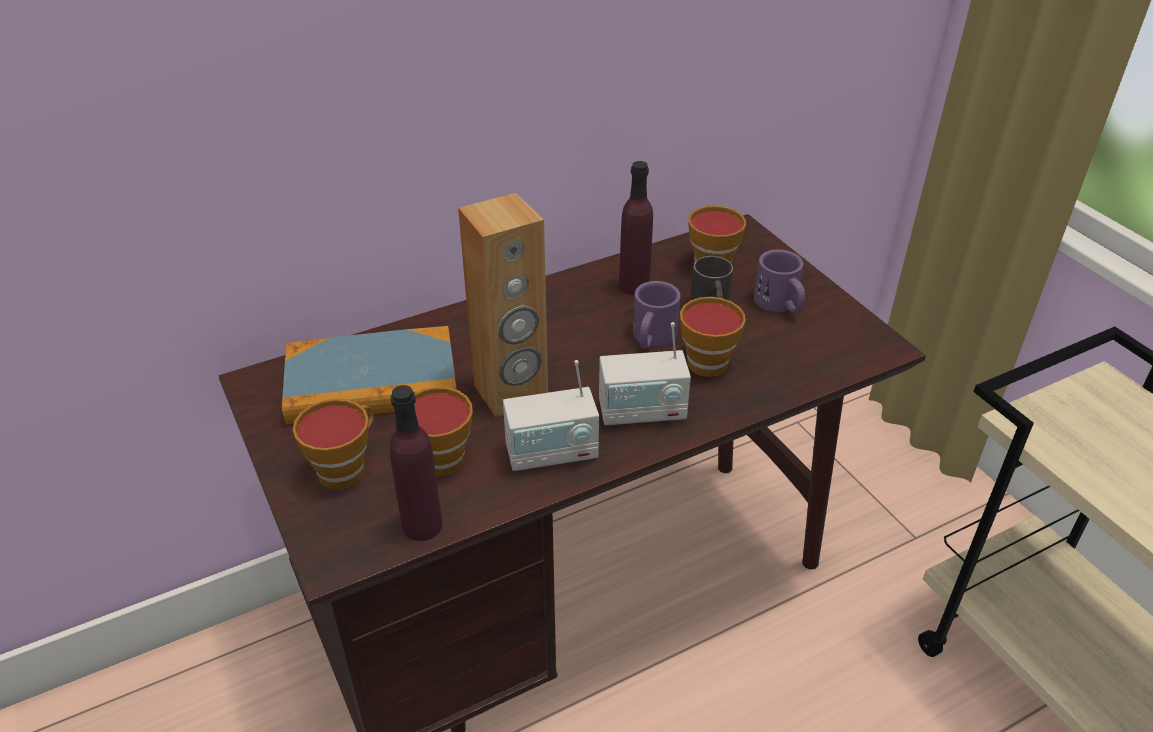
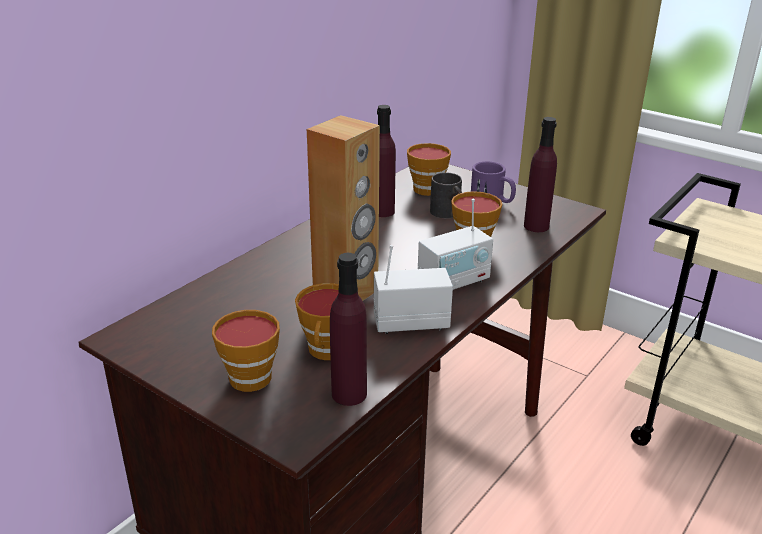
camera: 25 degrees left, 10 degrees down
book [282,326,457,425] -> none
radio [503,360,599,472] -> radio turned 150 degrees counterclockwise [374,245,453,334]
purple mug [633,281,681,349] -> none
none -> purple bottle [524,117,557,232]

